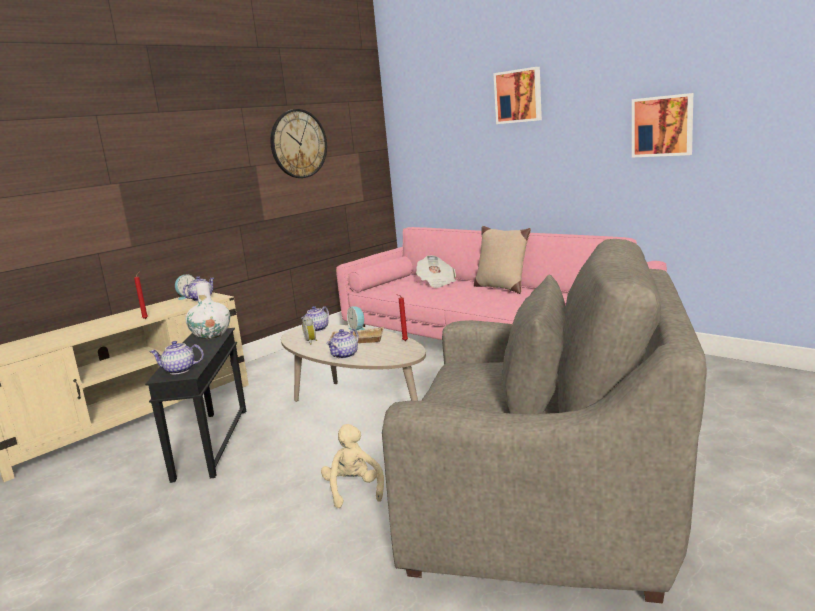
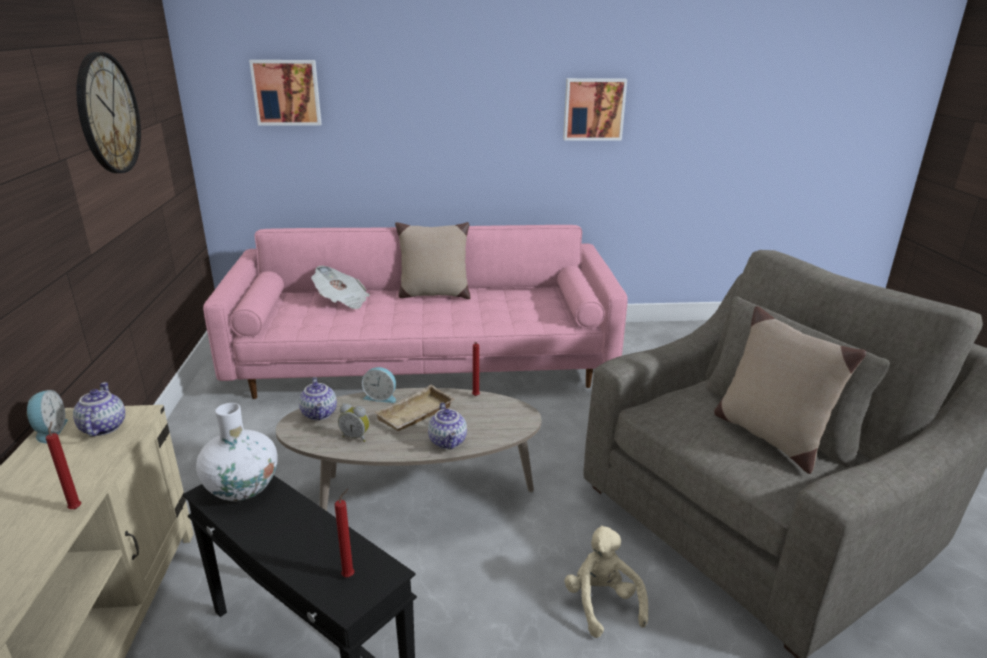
camera: 50 degrees left, 10 degrees up
teapot [150,341,204,374] -> red candle [335,489,354,577]
beige plush toy [321,424,384,508] -> beige plush toy turned 45 degrees clockwise [564,525,648,638]
picture [493,67,542,124] -> picture moved to [249,60,322,125]
none -> beige pillow [714,306,866,474]

